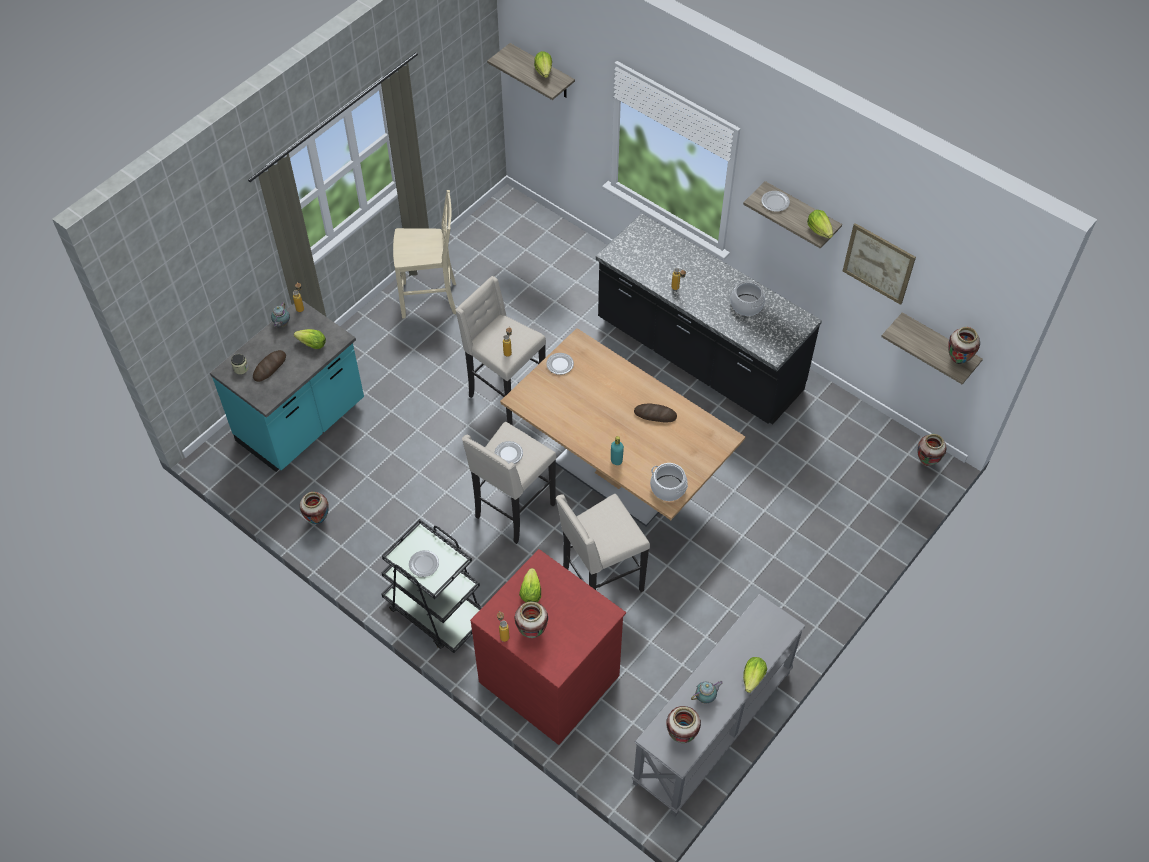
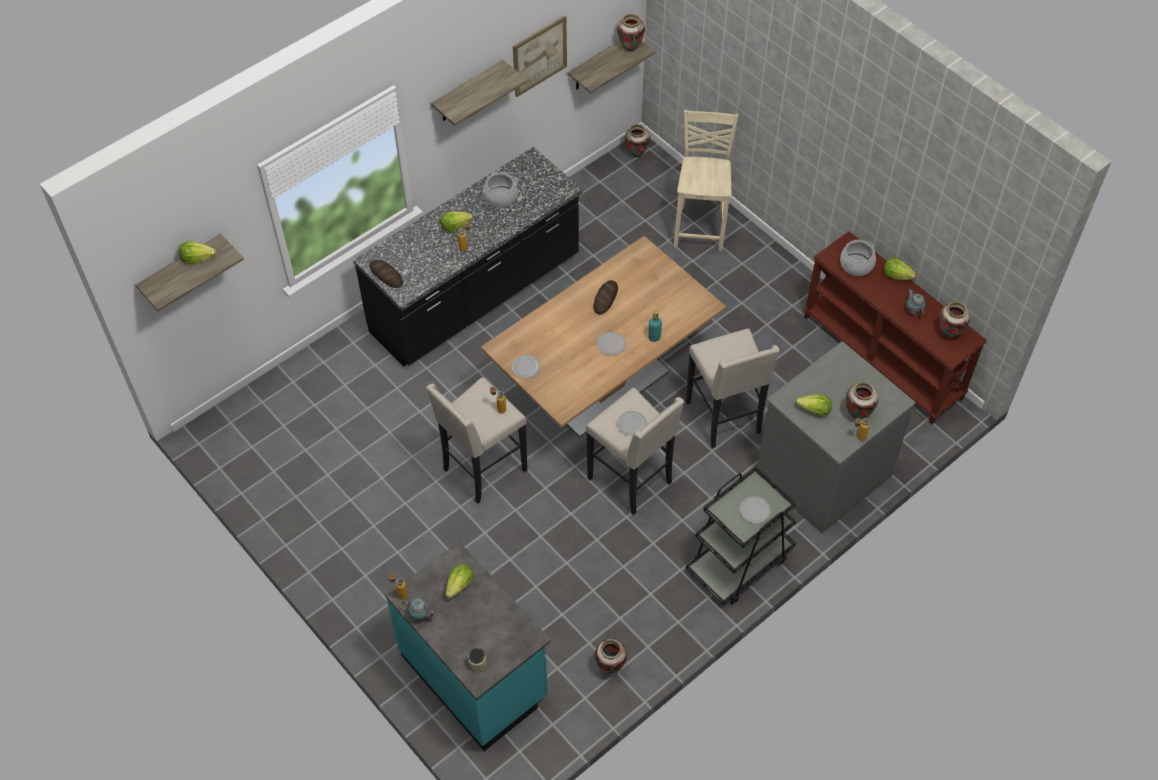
camera: 80 degrees left, 0 degrees up
bread [253,350,286,382] -> bread moved to [370,260,403,288]
beige chair [393,190,456,318] -> beige chair moved to [674,110,739,252]
red dresser [470,549,626,745] -> grey dresser [757,341,916,533]
grey console table [631,593,806,816] -> brown console table [804,231,987,424]
cooking pot [650,463,688,501] -> cooking pot moved to [840,240,876,276]
plate [761,191,790,212] -> plate moved to [597,332,626,355]
lettuce [807,210,833,238] -> lettuce moved to [441,211,473,232]

